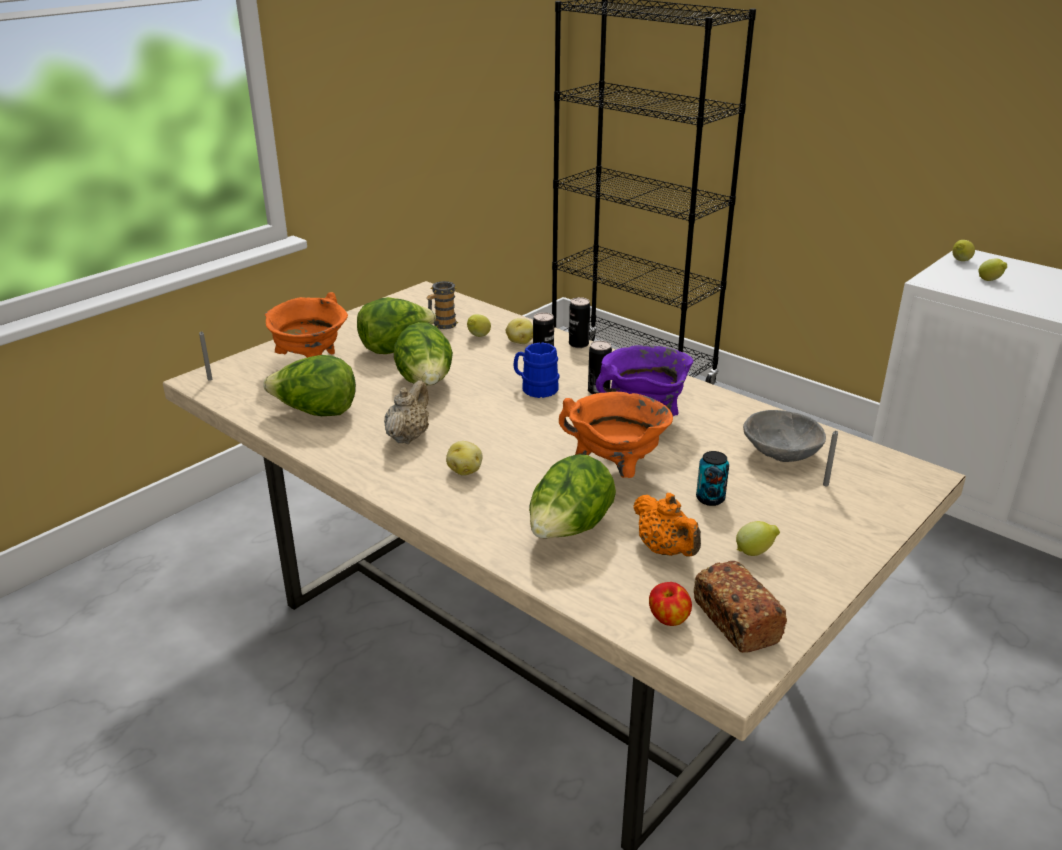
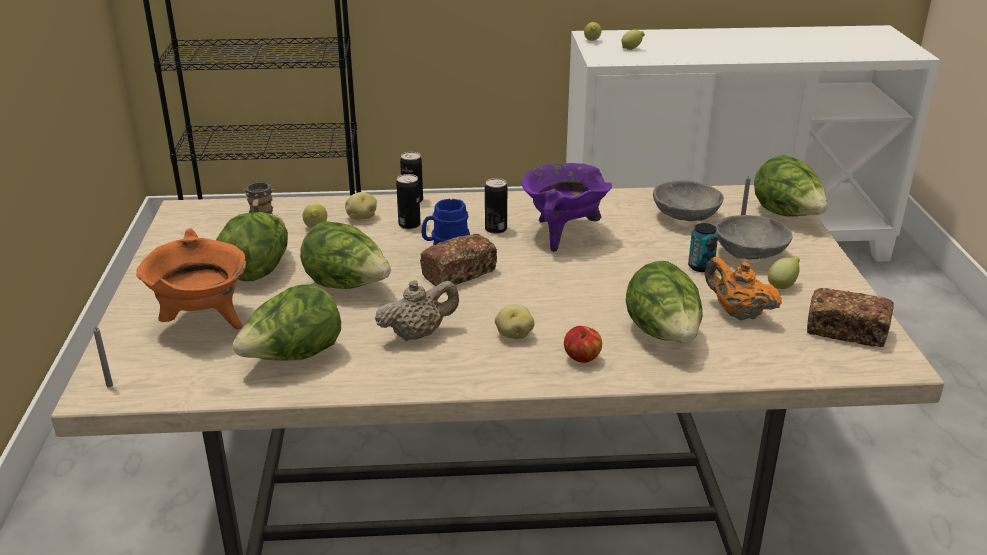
camera: 45 degrees left, 0 degrees up
beige teapot [384,380,429,444] -> beige teapot turned 90 degrees clockwise [375,280,459,341]
orange cooking pot [559,392,673,478] -> none
orange teapot [634,493,701,557] -> orange teapot turned 150 degrees counterclockwise [705,257,782,320]
apple [649,582,692,626] -> apple moved to [564,326,602,363]
none -> bread [420,234,497,286]
none -> grey bowl [715,215,793,259]
none -> lettuce [754,155,828,217]

